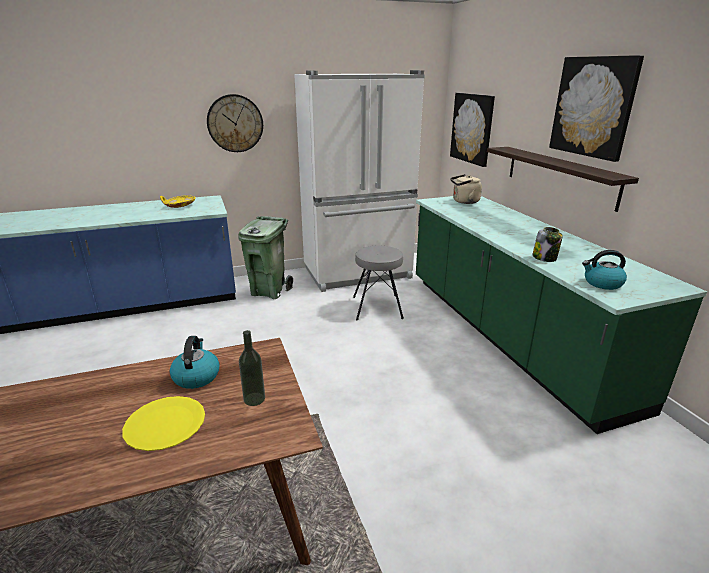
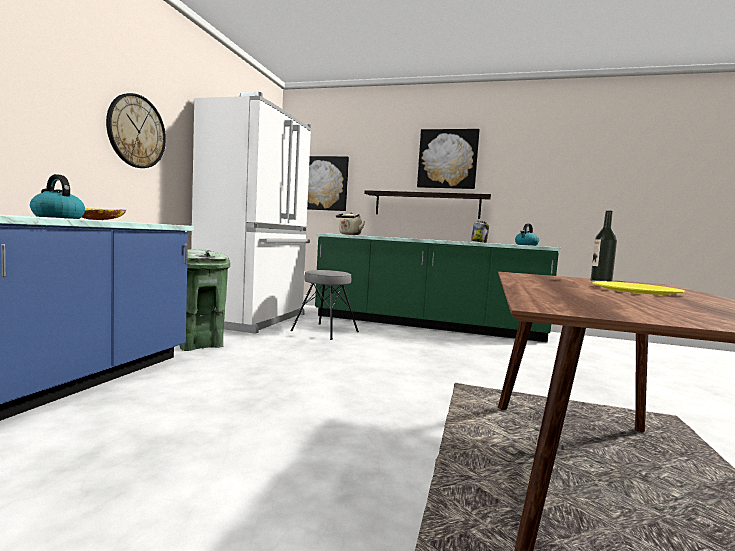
camera: 55 degrees left, 20 degrees down
kettle [170,336,220,389] -> kettle moved to [30,174,85,219]

